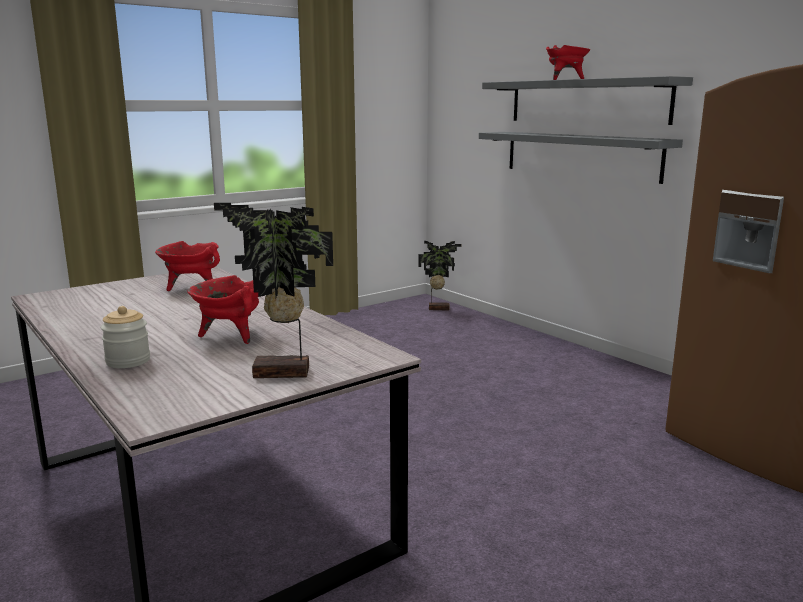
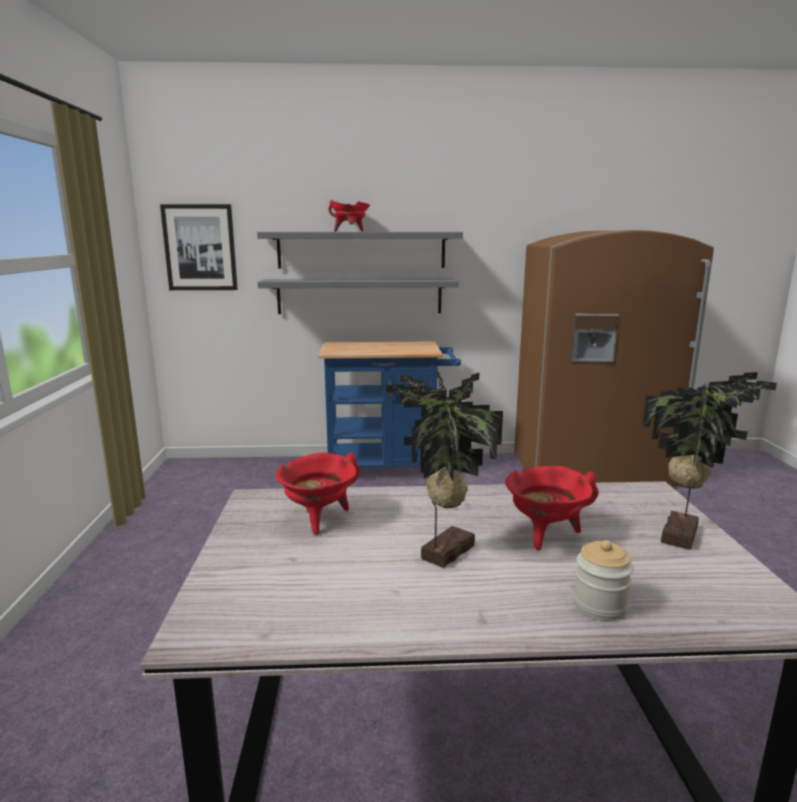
camera: 55 degrees left, 0 degrees up
potted plant [418,241,461,311] -> potted plant moved to [387,370,503,568]
none -> picture [160,204,238,290]
none -> blue cart [318,341,461,467]

